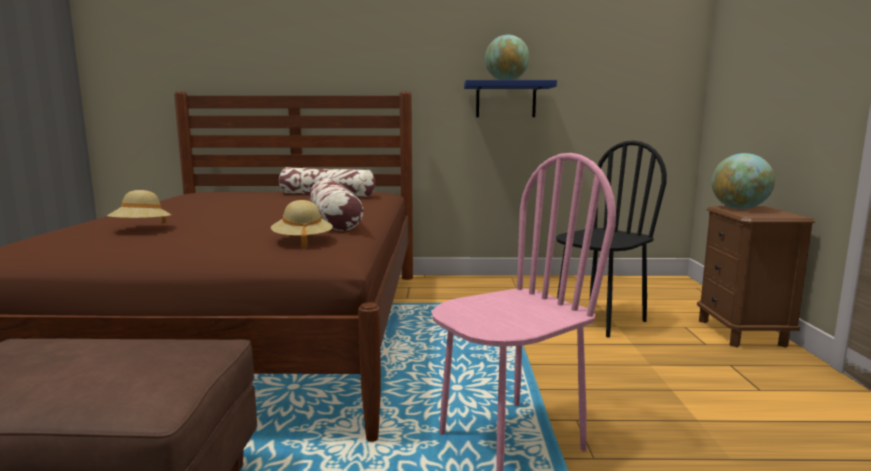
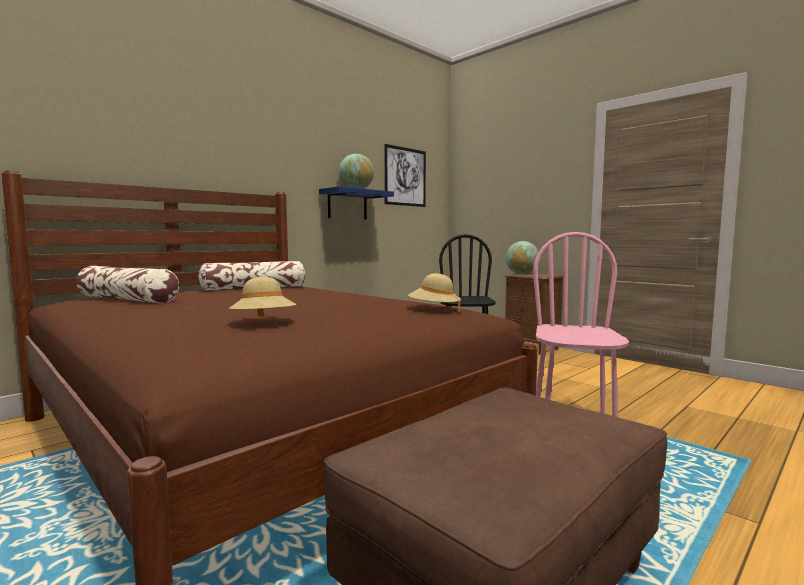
camera: 45 degrees left, 5 degrees down
pillow [310,179,364,231] -> pillow moved to [76,266,179,303]
none -> picture [384,144,426,207]

